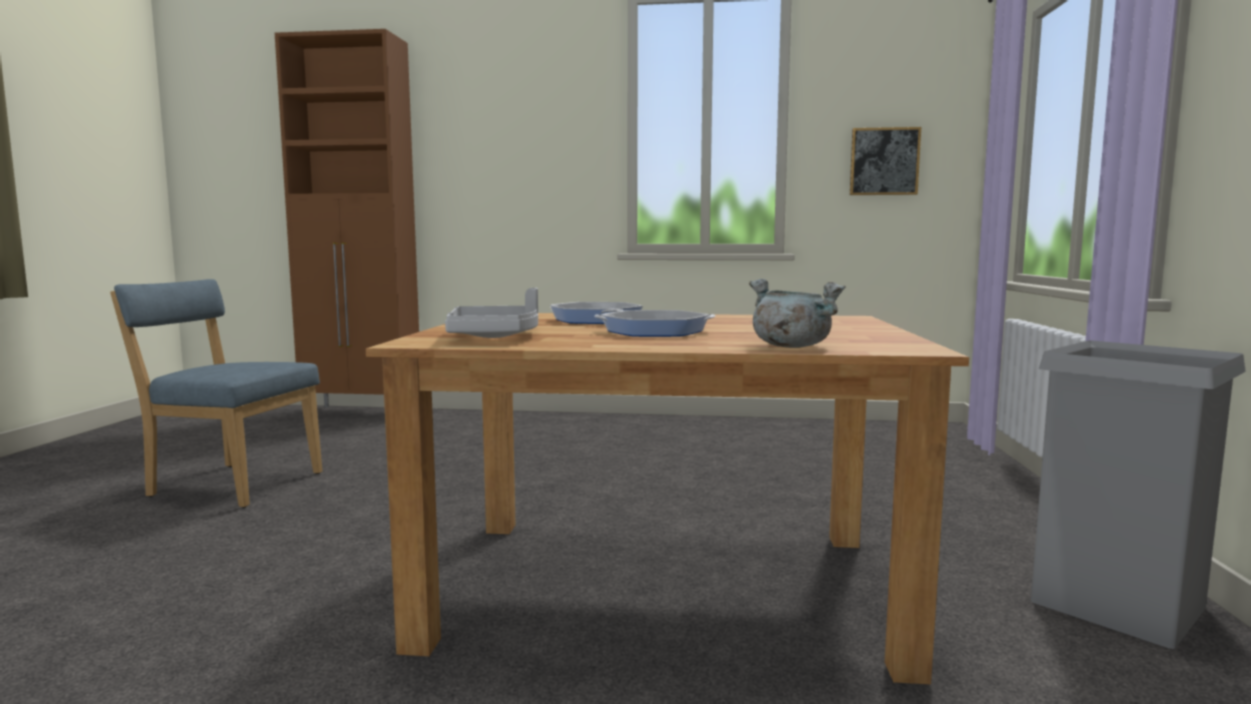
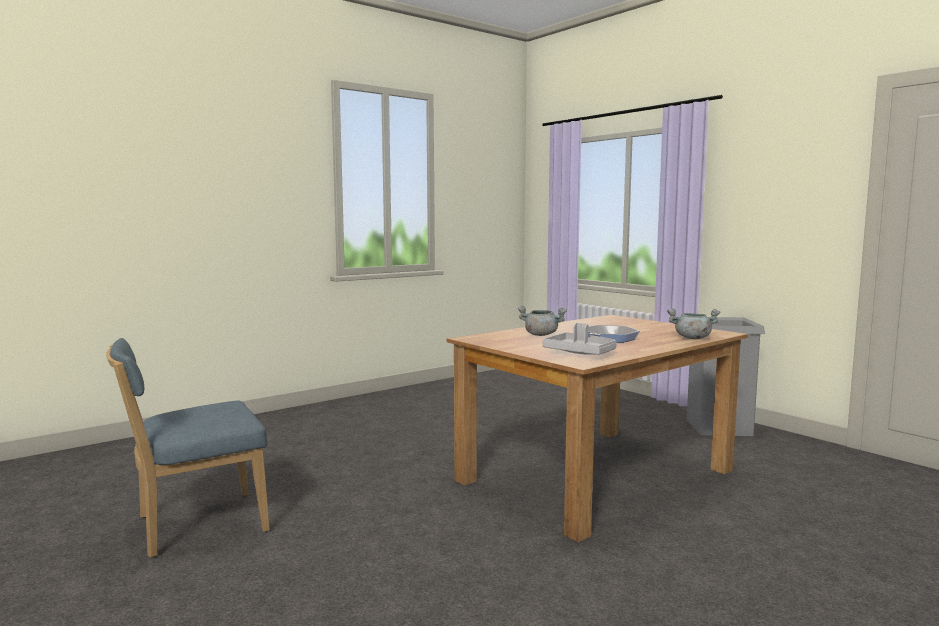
camera: 45 degrees left, 0 degrees up
brown cabinet [275,29,419,408] -> none
frying pan [550,302,643,324] -> grey cooking pot [518,306,567,336]
picture [850,127,921,195] -> none

